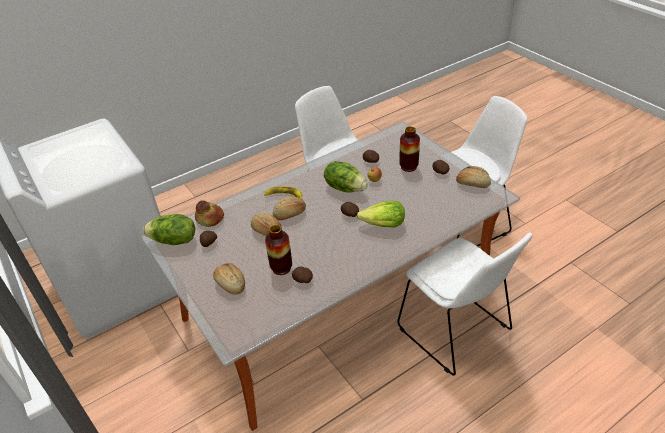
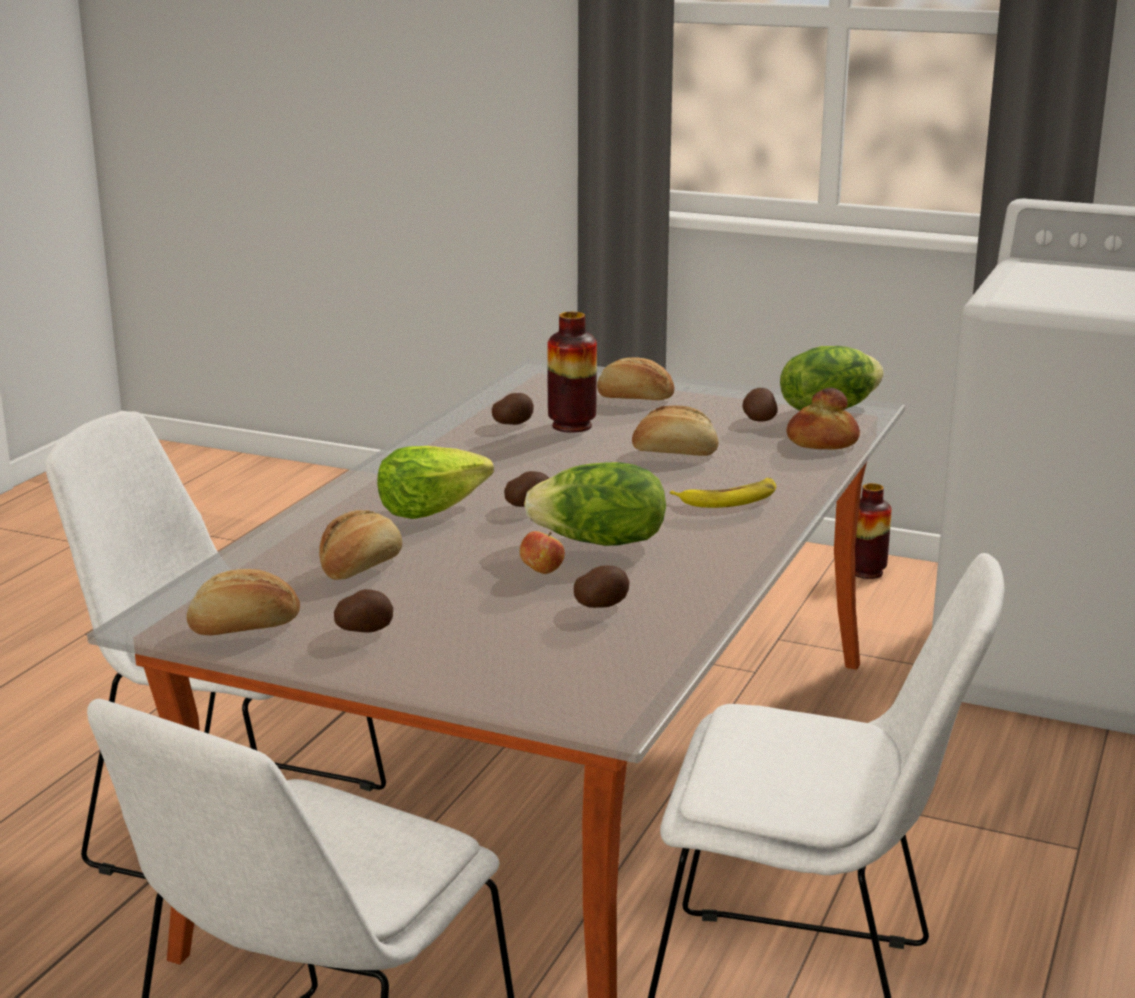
camera: 145 degrees right, 20 degrees down
bread [273,197,306,220] -> bread moved to [319,510,402,580]
vase [399,126,420,172] -> vase moved to [855,483,892,579]

